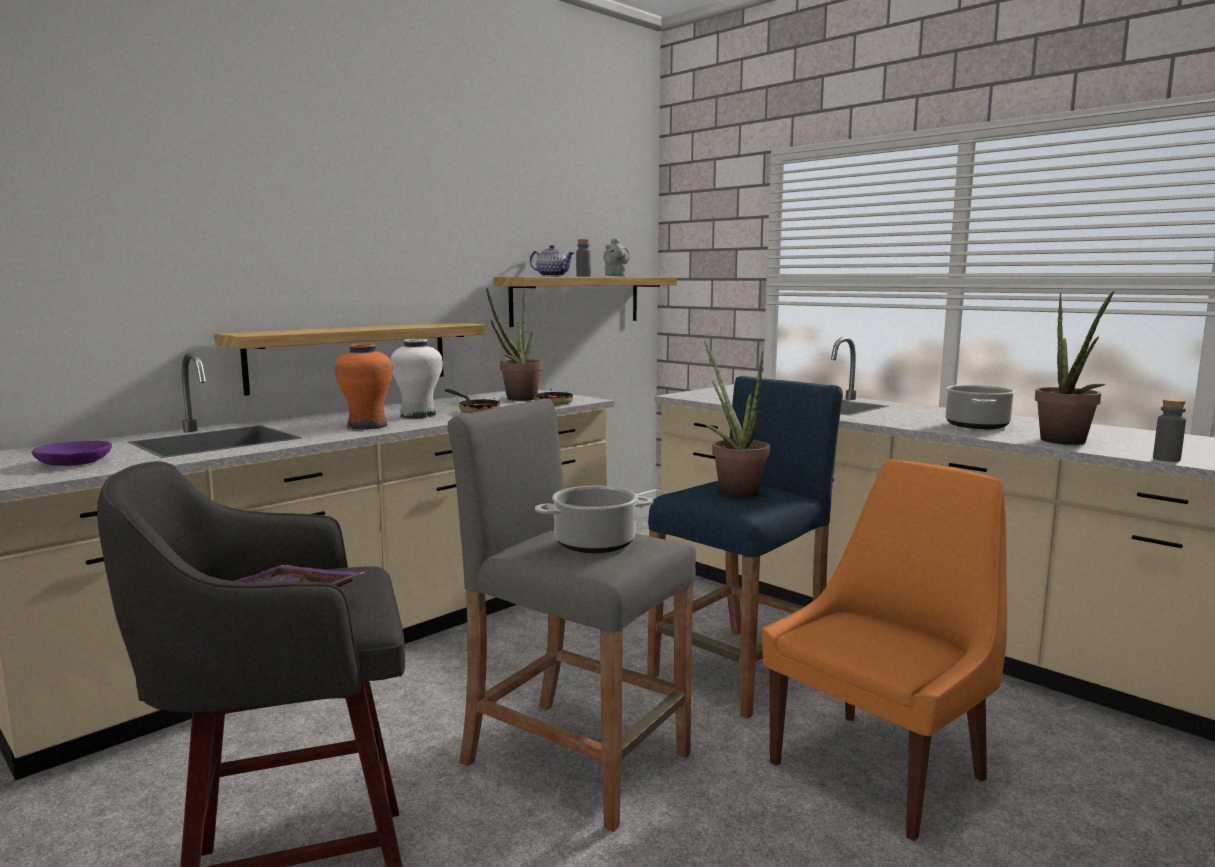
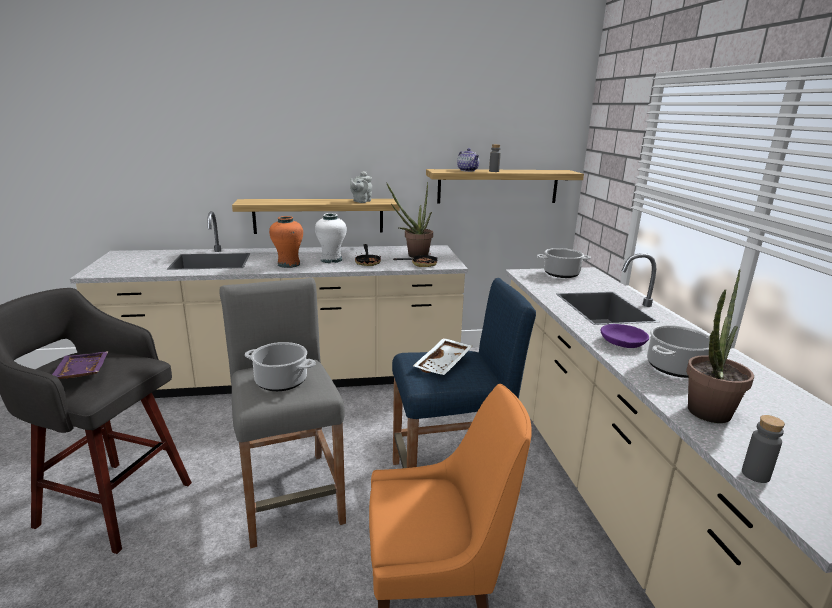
camera: 35 degrees right, 10 degrees up
purple bowl [32,441,112,466] -> purple bowl moved to [601,324,649,348]
grey teapot [603,238,630,277] -> grey teapot moved to [350,171,372,203]
potted plant [704,341,770,498] -> white tray [413,338,472,375]
none -> cooking pot [537,248,591,278]

